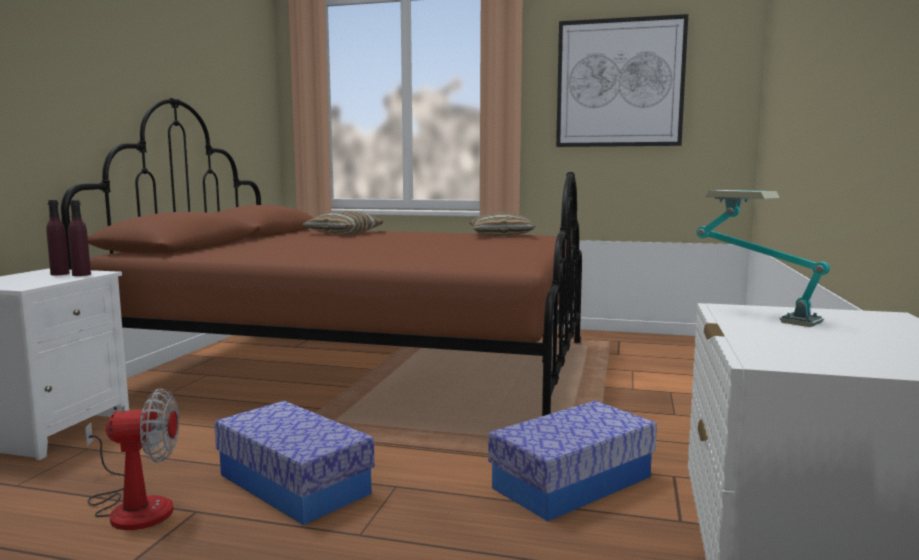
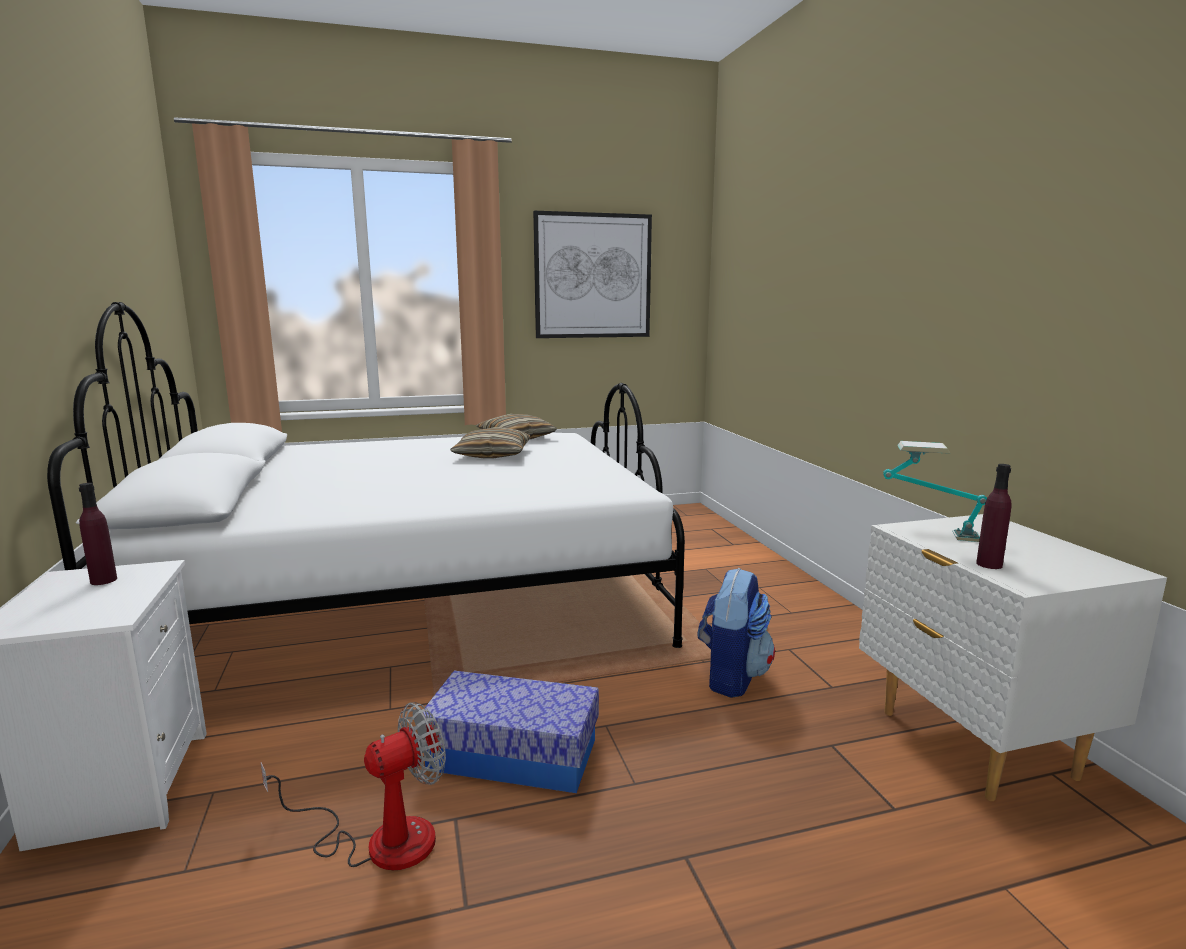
camera: 30 degrees left, 5 degrees up
brown bed [61,98,582,416] -> white bed [47,302,685,648]
purple bottle [68,200,91,276] -> purple bottle moved to [976,464,1011,569]
pillow [302,211,384,235] -> pillow moved to [450,427,530,459]
storage box [488,401,657,521] -> backpack [697,568,775,698]

